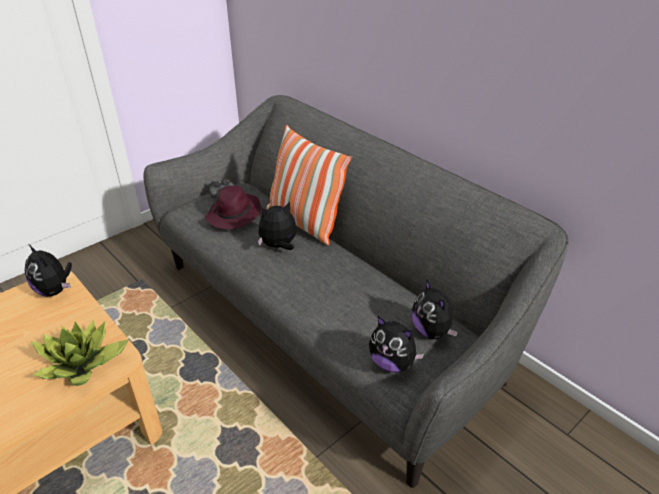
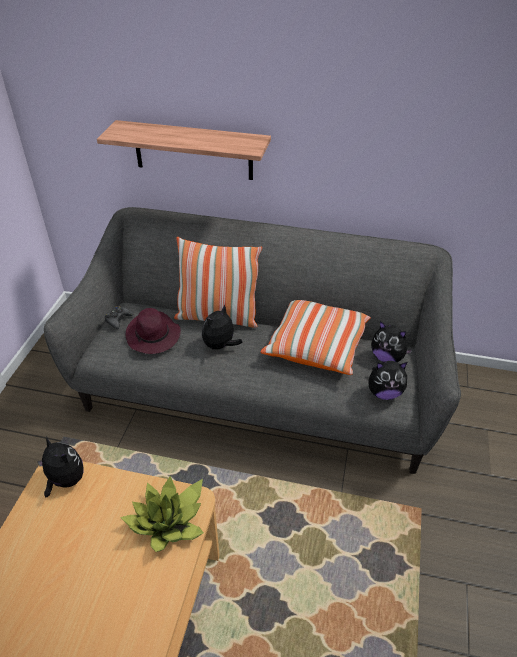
camera: 35 degrees left, 5 degrees up
plush toy [25,245,72,297] -> plush toy turned 150 degrees counterclockwise [37,436,84,497]
none -> shelf [97,120,271,180]
none -> pillow [260,300,371,375]

